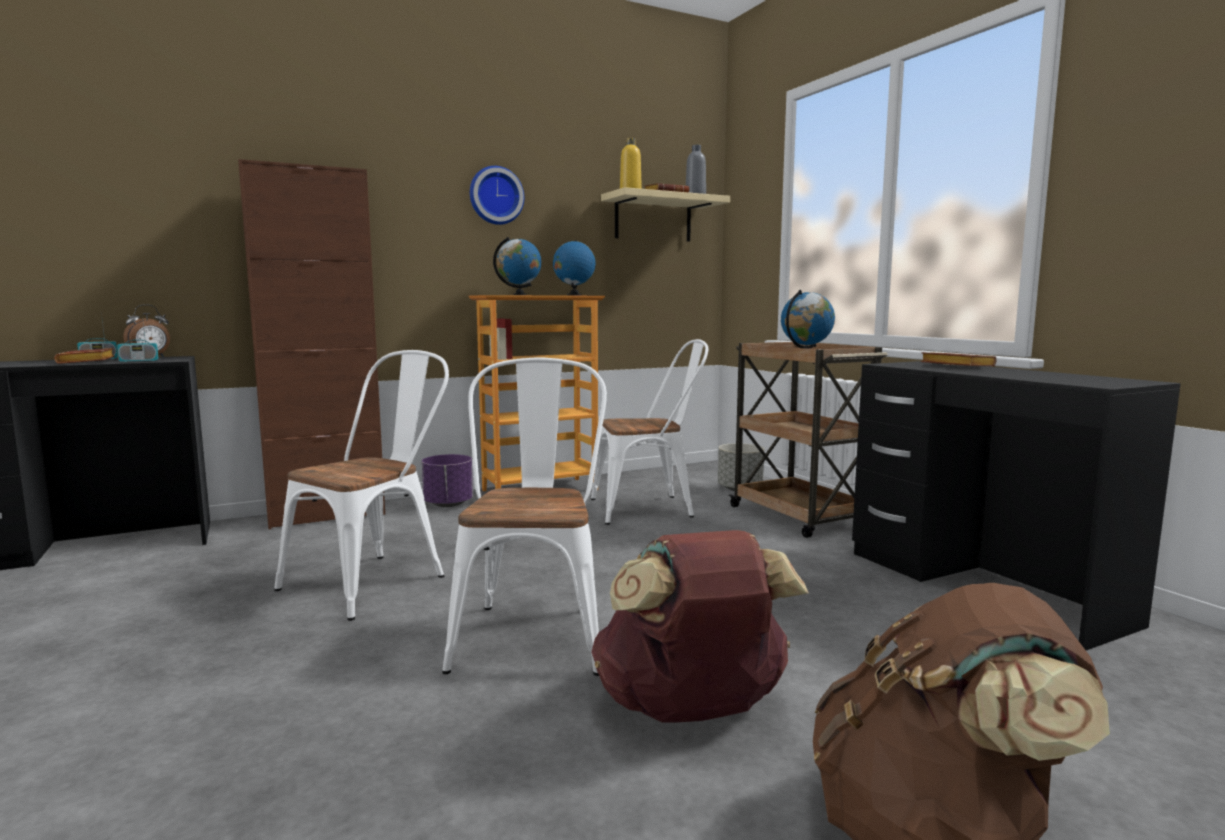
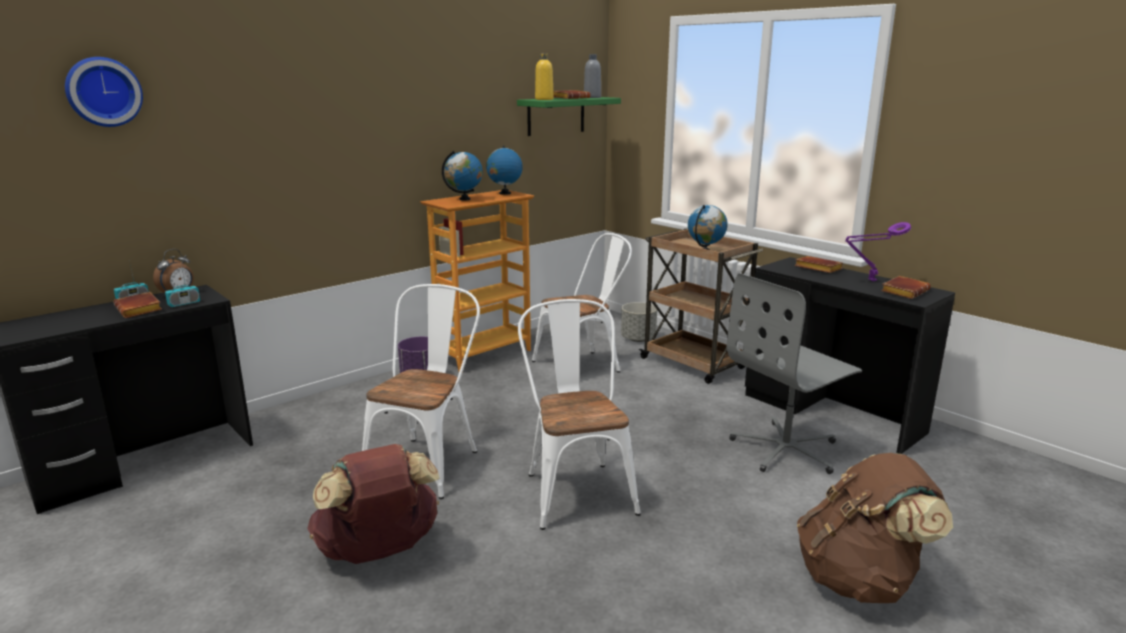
camera: 15 degrees left, 10 degrees up
brown cabinet [238,159,385,529] -> none
wall clock [470,166,524,225] -> wall clock moved to [65,57,143,127]
brown backpack [591,530,809,723] -> brown backpack moved to [307,444,440,564]
beige shelf [601,187,730,242] -> green shelf [517,97,621,136]
none -> grey office chair [727,273,862,474]
none -> purple table lamp [845,222,911,281]
none -> brown book [881,276,930,299]

